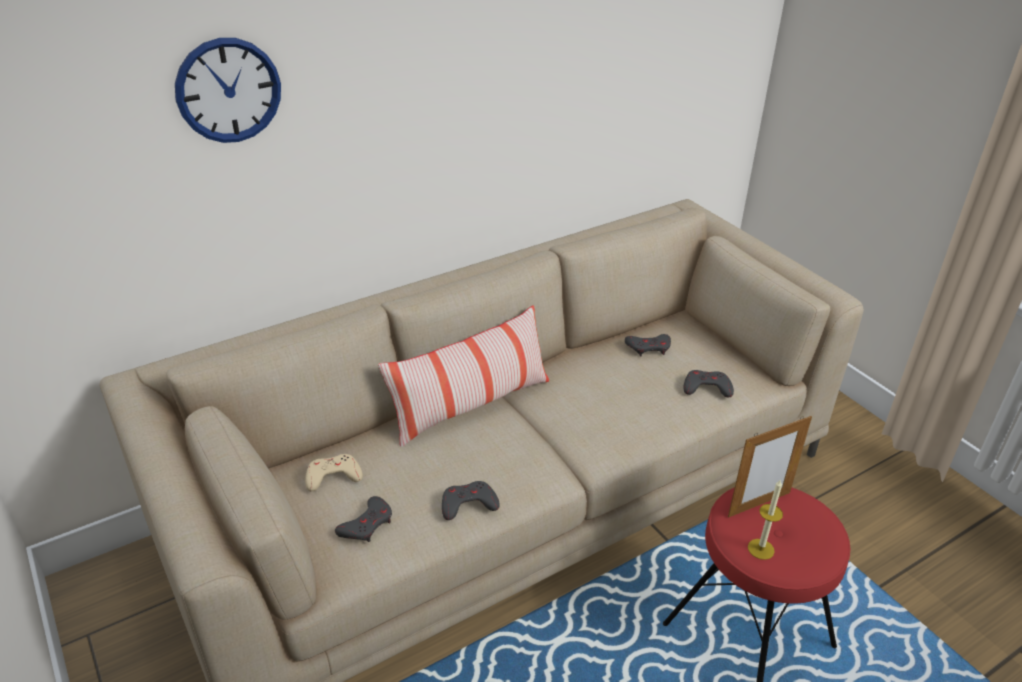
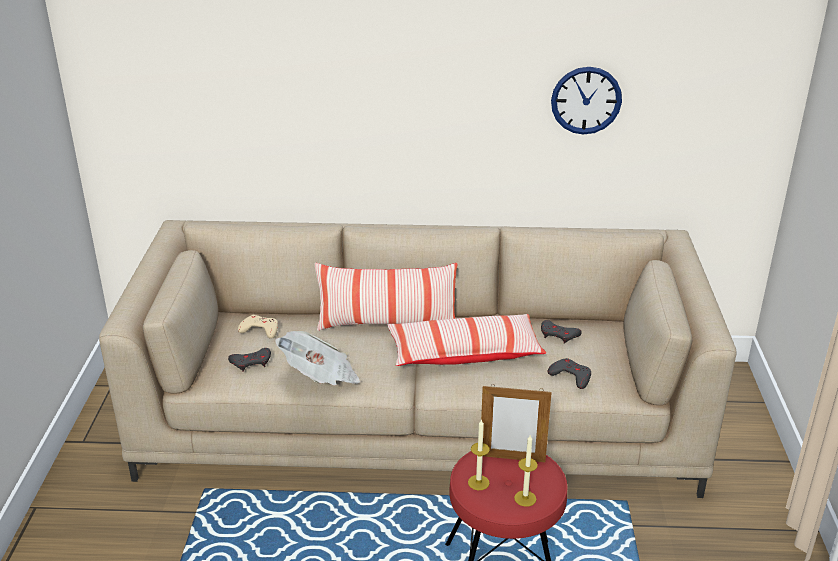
camera: 35 degrees right, 5 degrees down
wall clock [175,38,281,143] -> wall clock moved to [551,67,622,135]
grey game controller [442,481,500,520] -> newspaper [275,331,361,386]
none -> pillow [388,314,546,366]
none -> candle [514,435,538,507]

